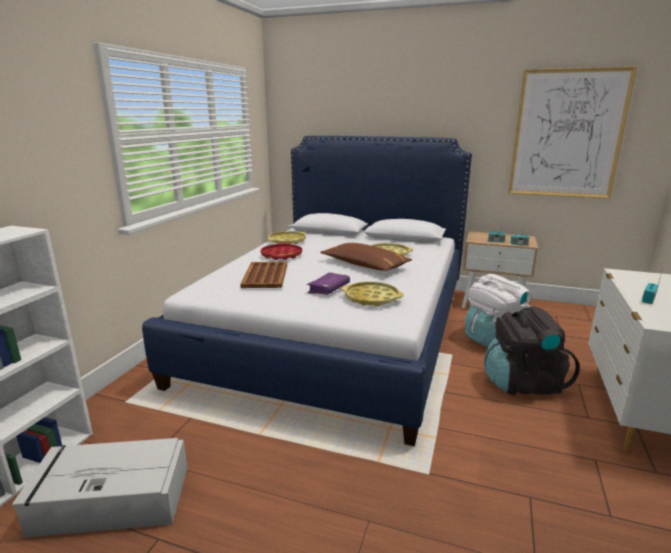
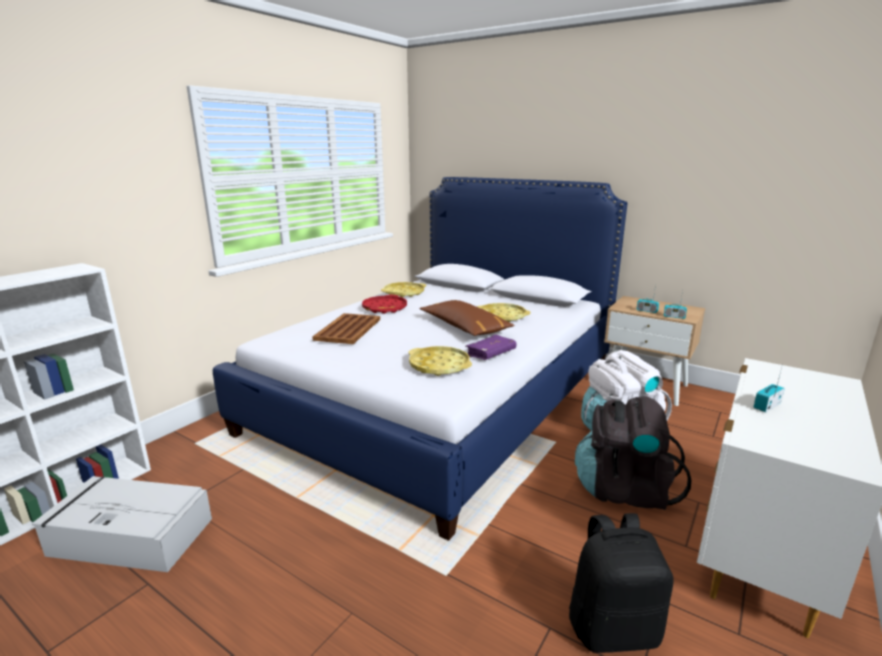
camera: 15 degrees right, 0 degrees up
purple book [307,272,350,295] -> purple book moved to [465,335,516,360]
picture [508,67,637,199] -> none
none -> black backpack [569,513,674,653]

